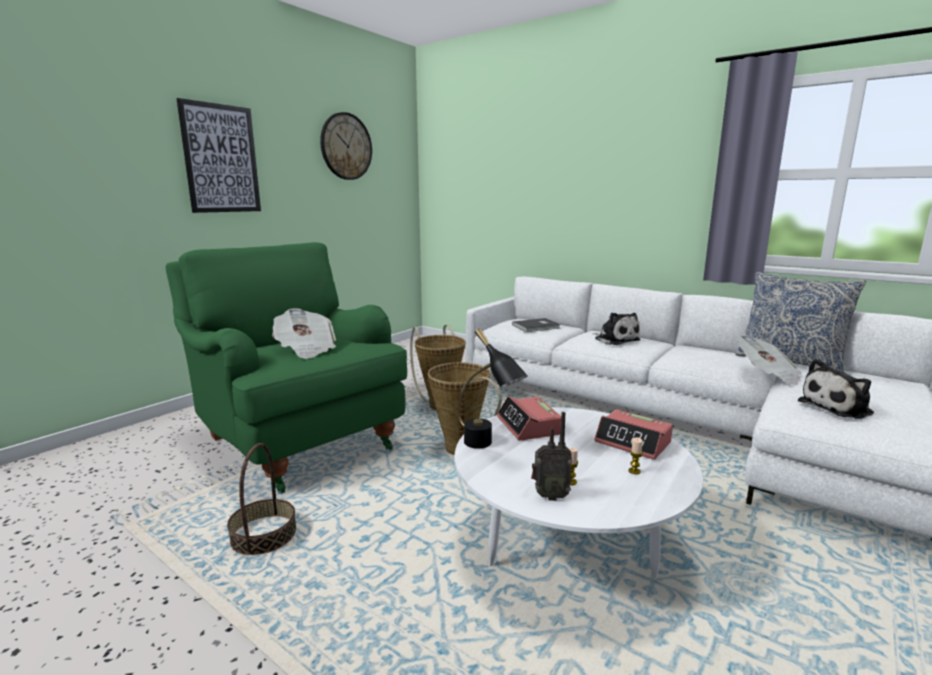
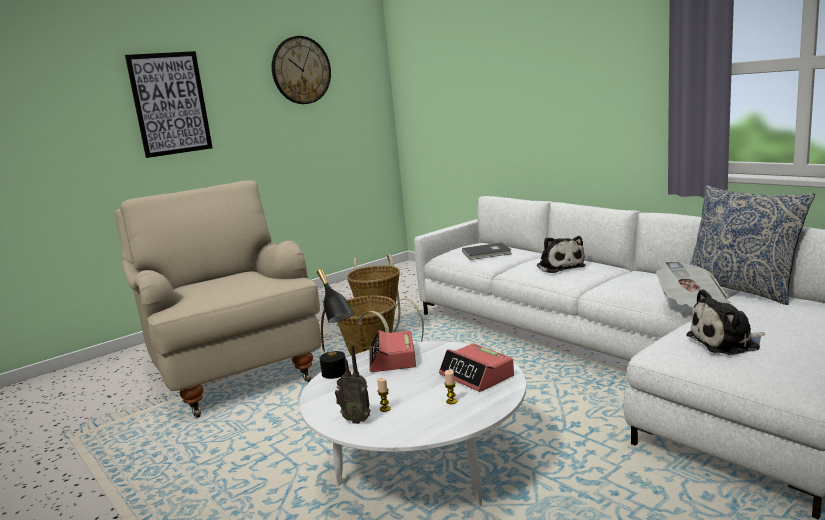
camera: 15 degrees right, 0 degrees up
green armchair [166,242,407,493] -> beige armchair [114,180,321,418]
basket [227,443,296,555] -> none
newspaper [272,308,336,359] -> none

